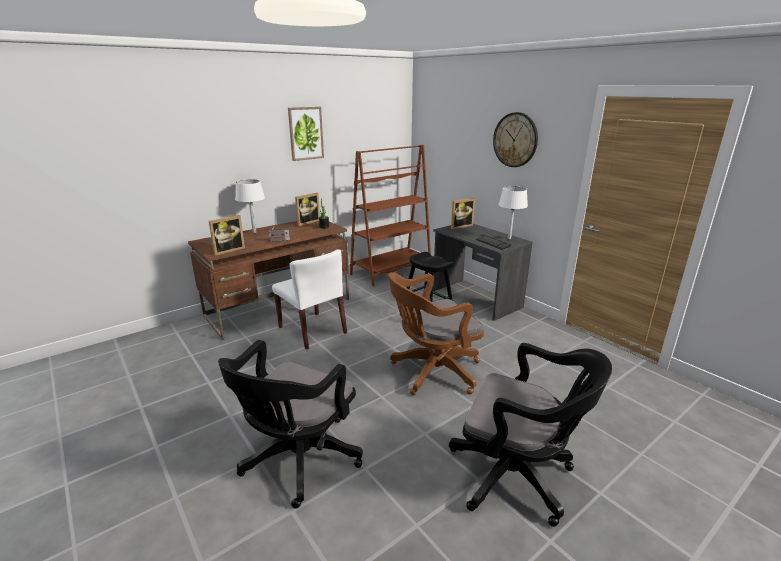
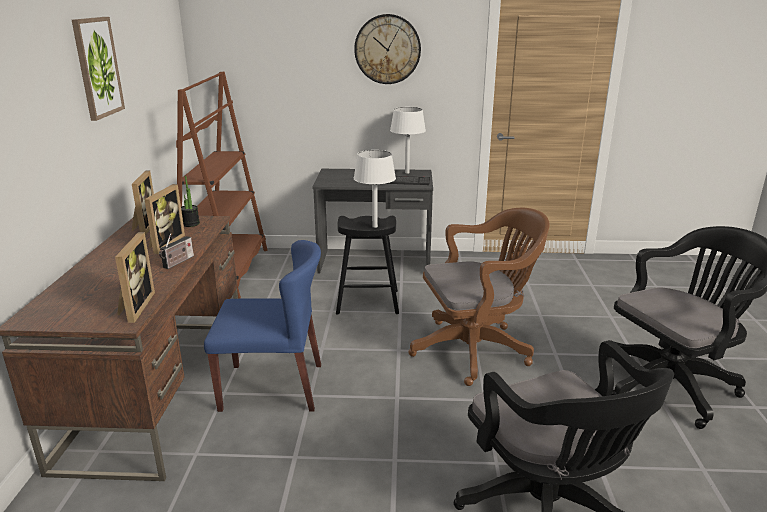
camera: 50 degrees left, 0 degrees up
white table lamp [235,179,265,233] -> white table lamp moved to [354,150,396,228]
white chair [272,249,347,350] -> blue chair [204,240,321,412]
brown office chair [388,272,484,395] -> brown office chair turned 120 degrees counterclockwise [408,208,550,386]
picture frame [451,198,475,229] -> picture frame moved to [144,184,185,254]

